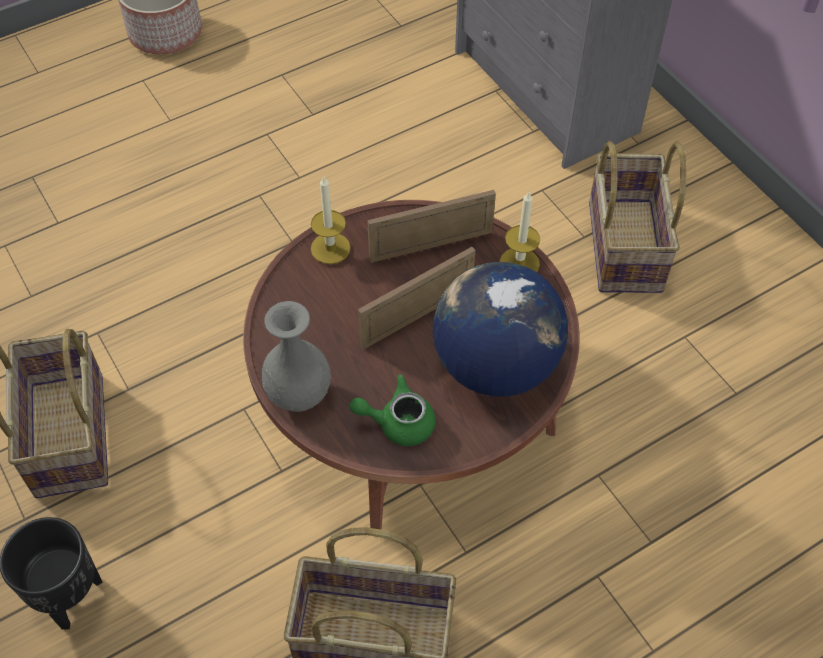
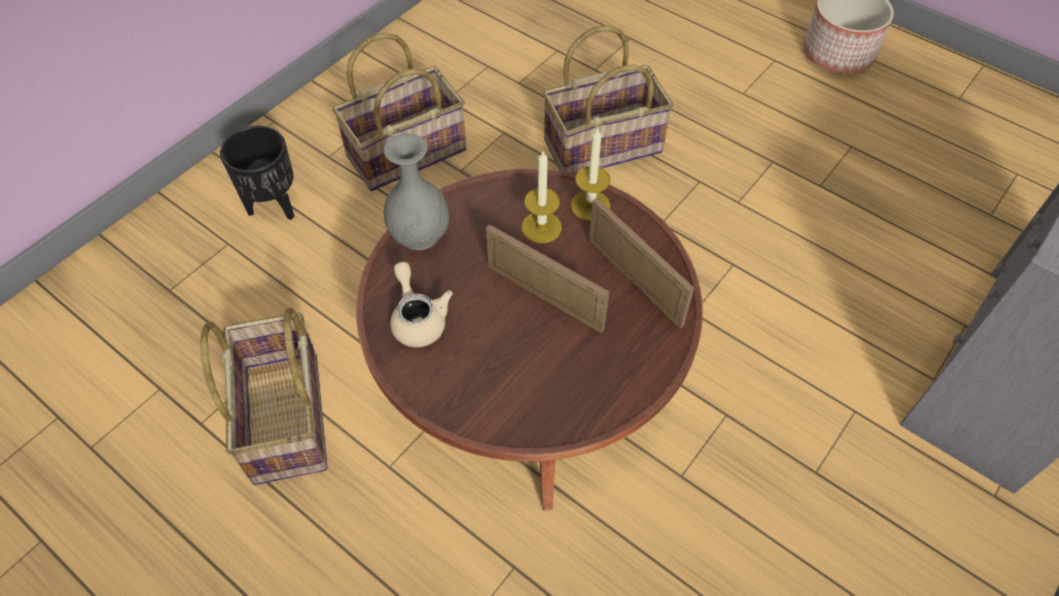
camera: 70 degrees right, 0 degrees up
green teapot [349,374,436,446] -> beige teapot [390,262,453,347]
globe [433,262,568,397] -> none
candle [499,192,540,272] -> candle moved to [522,151,562,243]
basket [589,141,687,293] -> basket moved to [543,25,673,174]

